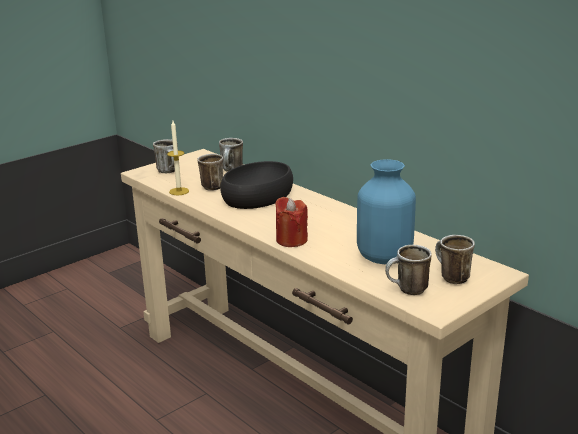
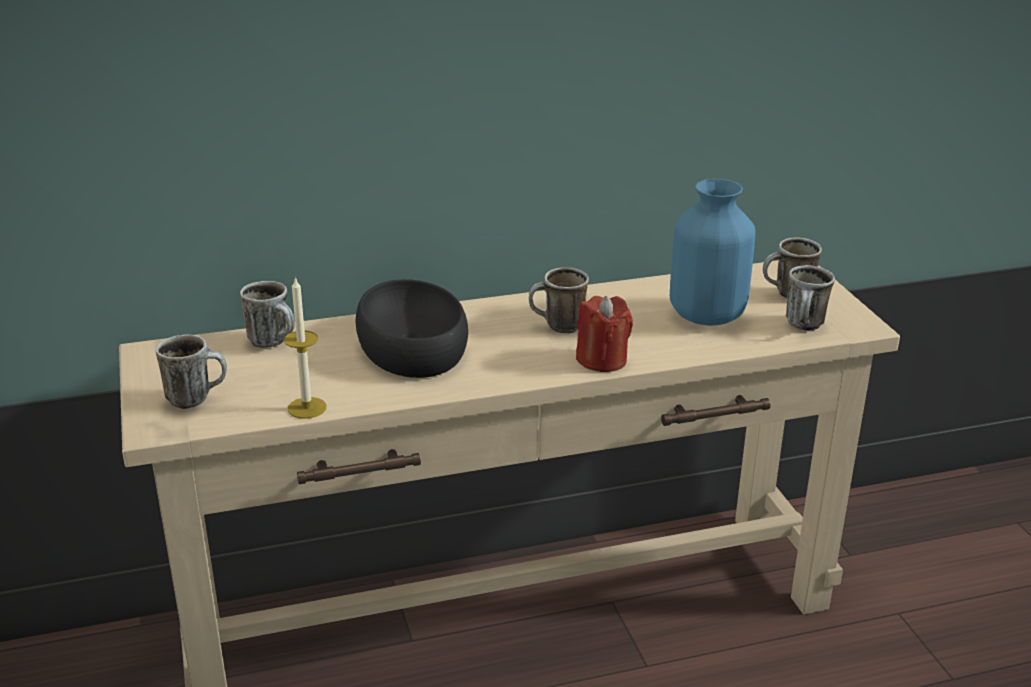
camera: 65 degrees left, 5 degrees up
mug [197,154,223,191] -> mug moved to [529,267,589,333]

